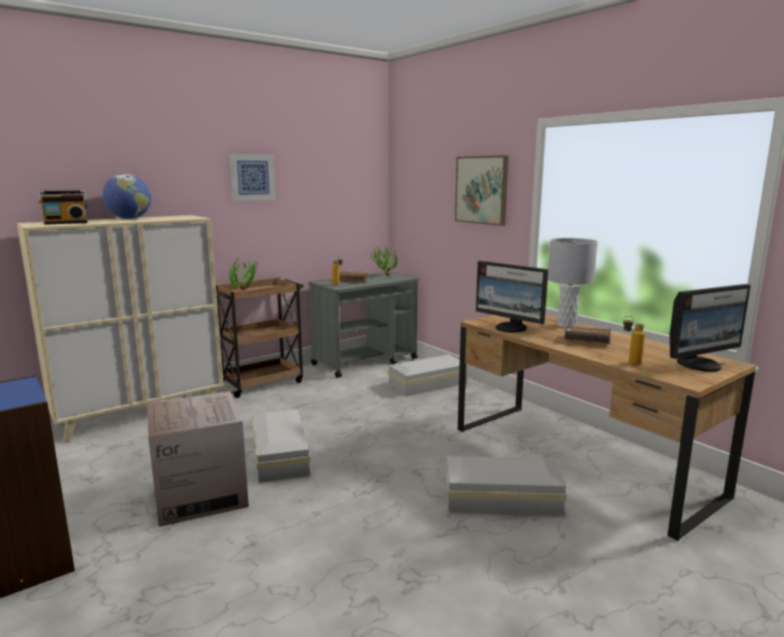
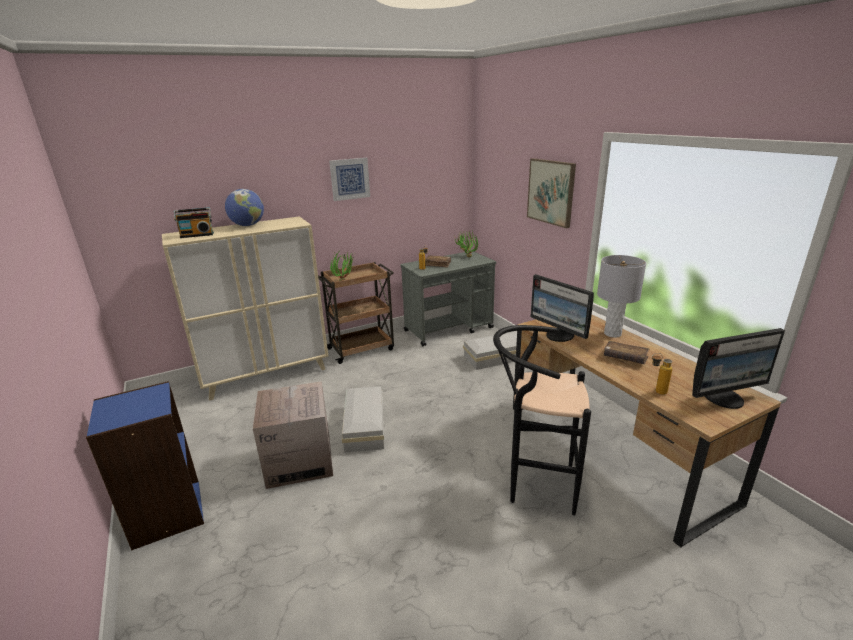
camera: 10 degrees right, 10 degrees up
white storage box [445,456,567,516] -> black stool [493,325,591,516]

